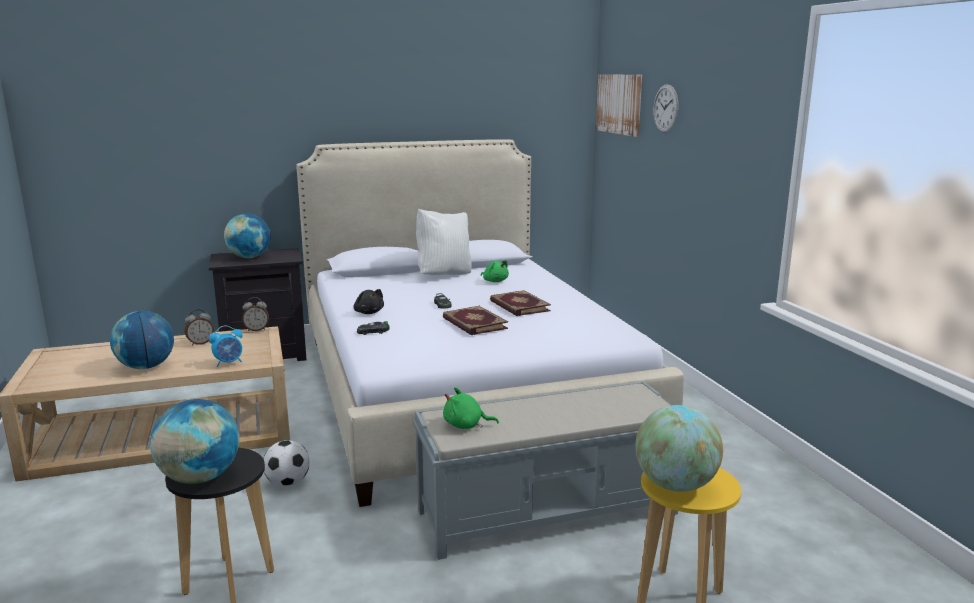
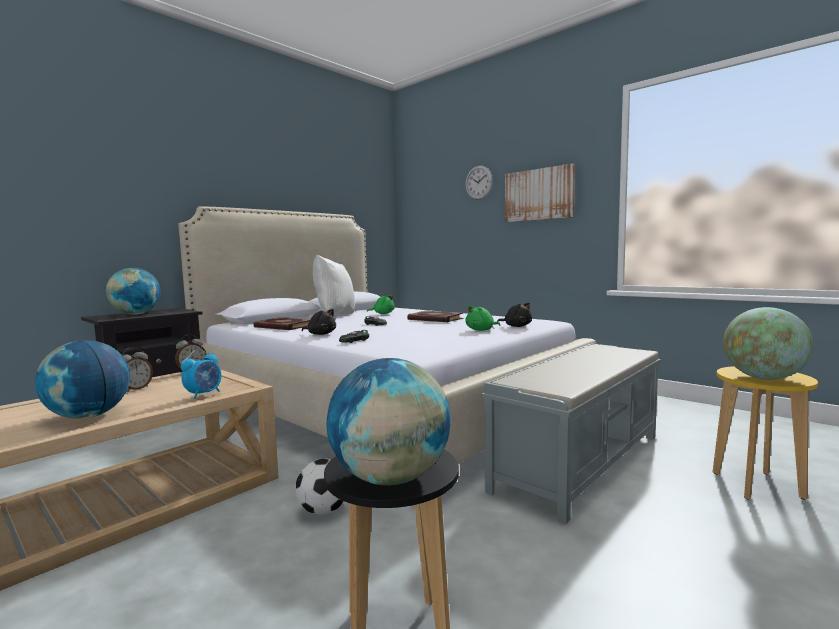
camera: 30 degrees left, 10 degrees down
book [443,306,508,335] -> book moved to [253,317,311,330]
green plush toy [443,387,499,429] -> green plush toy moved to [465,305,500,331]
picture [596,74,642,137] -> picture moved to [505,163,575,222]
none -> black plush toy [497,303,532,327]

